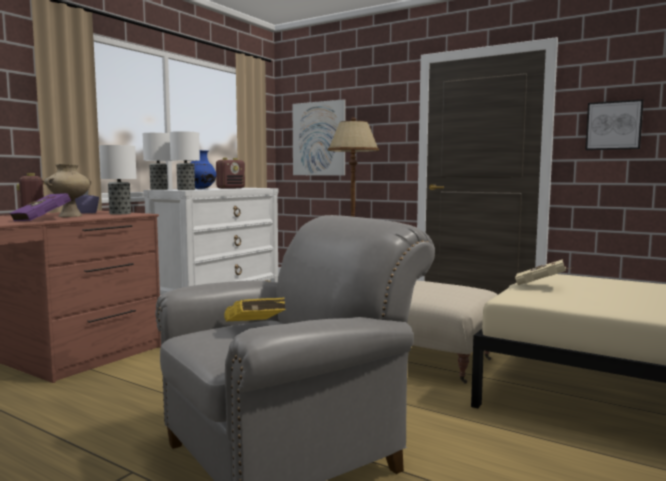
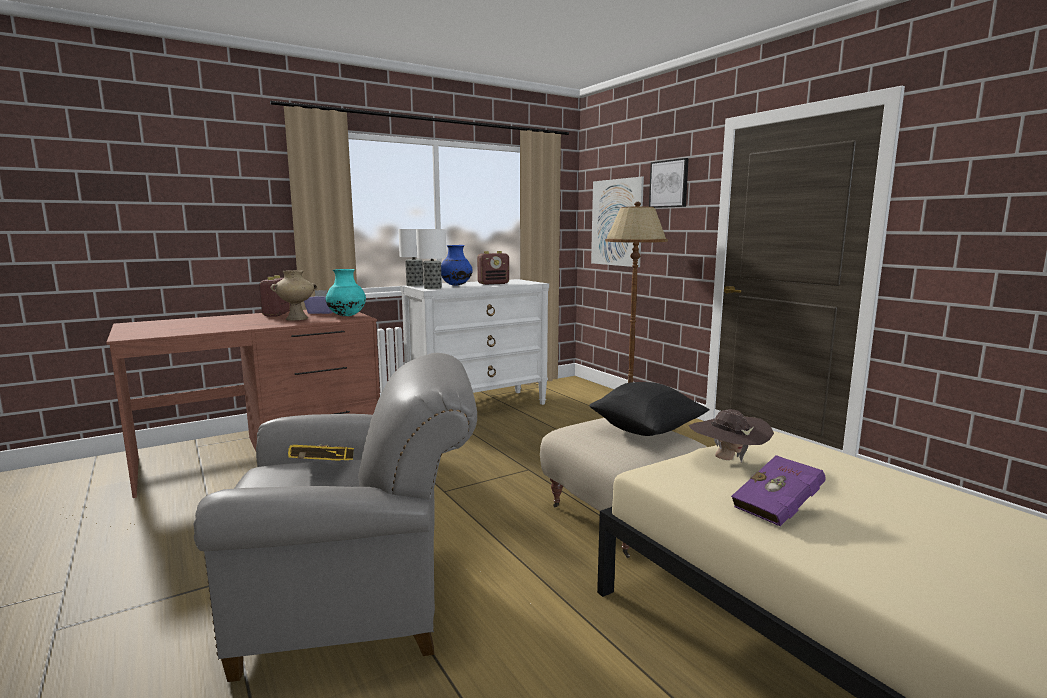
camera: 25 degrees right, 5 degrees up
purple book [10,193,71,221] -> purple book moved to [731,455,826,526]
table lamp [99,145,137,214] -> turquoise vase [326,269,366,316]
beige book [515,259,574,285] -> brown hat [689,409,774,463]
picture [585,99,644,150] -> picture moved to [649,158,689,208]
none -> black pillow [589,382,710,436]

